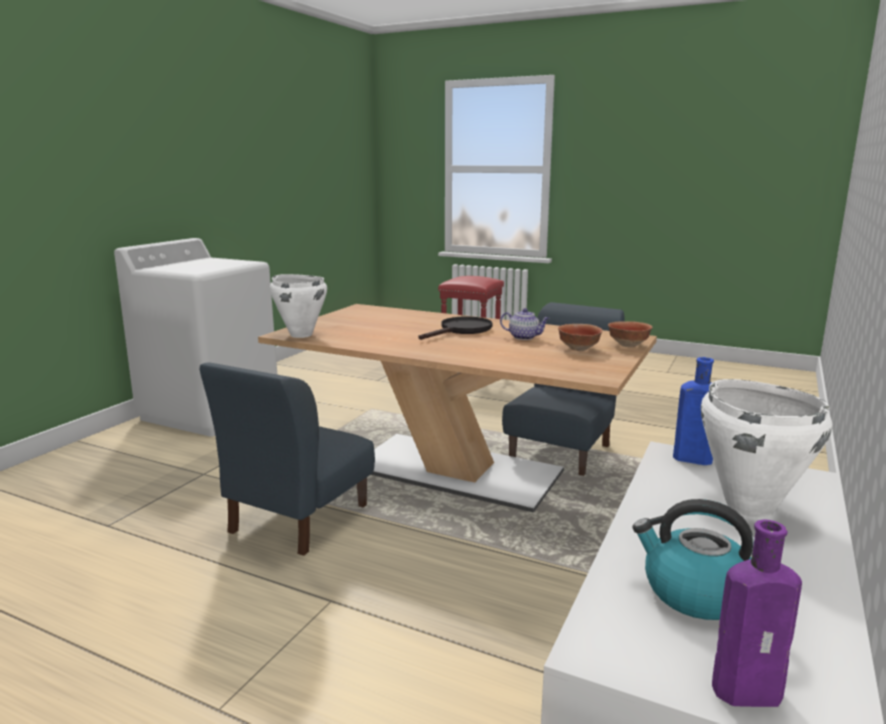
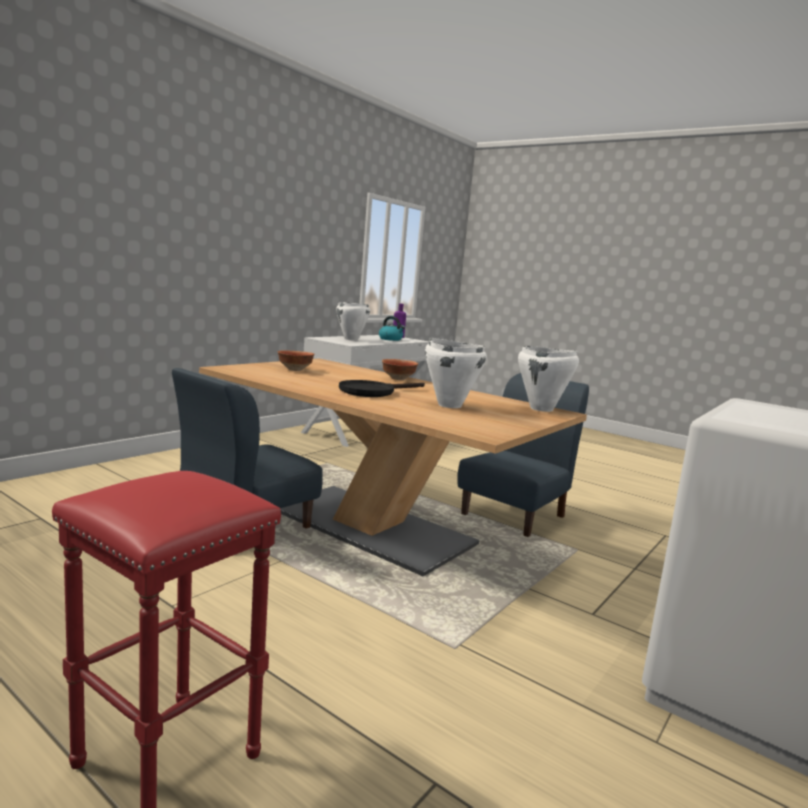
camera: 170 degrees left, 5 degrees down
teapot [500,308,550,340] -> none
bowl [608,321,653,347] -> bowl moved to [382,359,418,380]
blue bottle [673,357,714,465] -> none
none -> white cooking pot [425,338,487,408]

